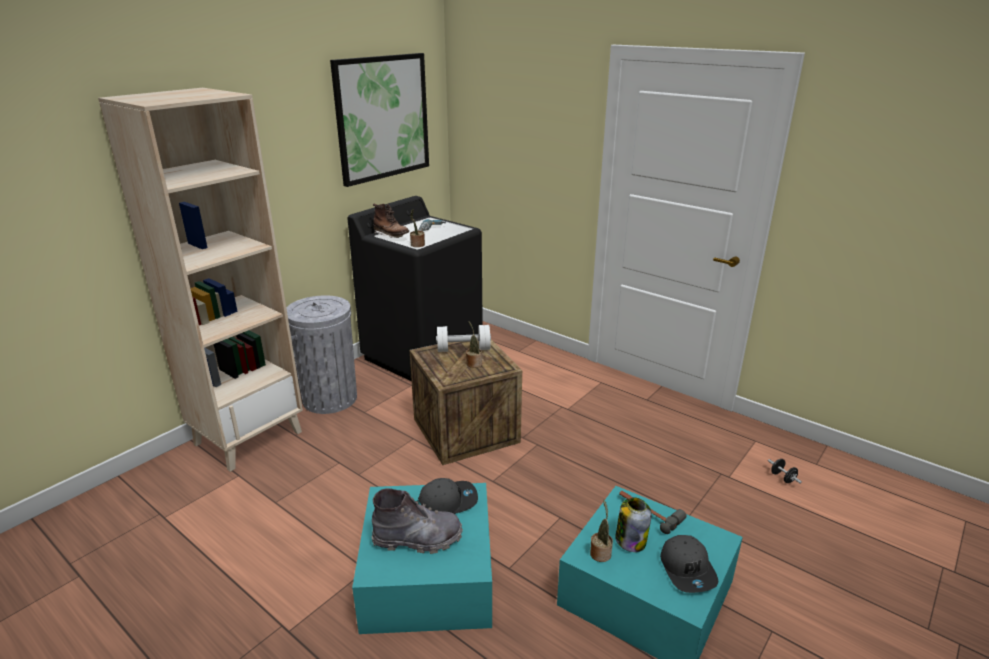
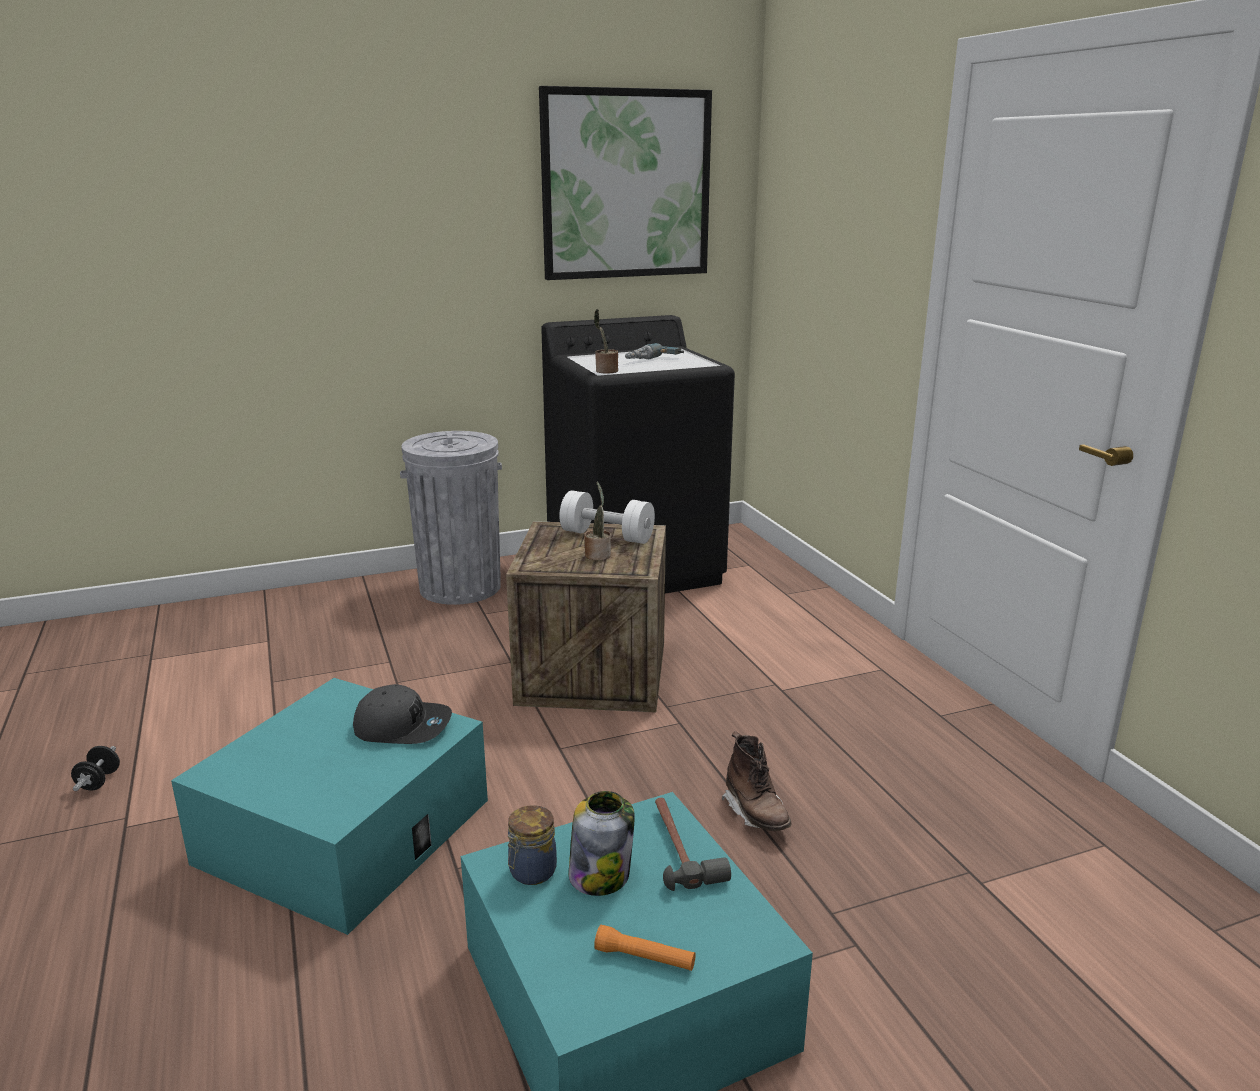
camera: 30 degrees right, 5 degrees down
beige bookcase [98,88,303,472] -> none
grey boot [372,488,463,554] -> none
brown boot [373,204,409,238] -> brown boot moved to [722,731,791,831]
potted plant [590,499,613,562] -> jar [508,805,557,885]
grey cap [660,535,718,593] -> orange flashlight [594,925,696,971]
black dumbbell [768,459,802,484] -> black dumbbell moved to [71,746,120,791]

